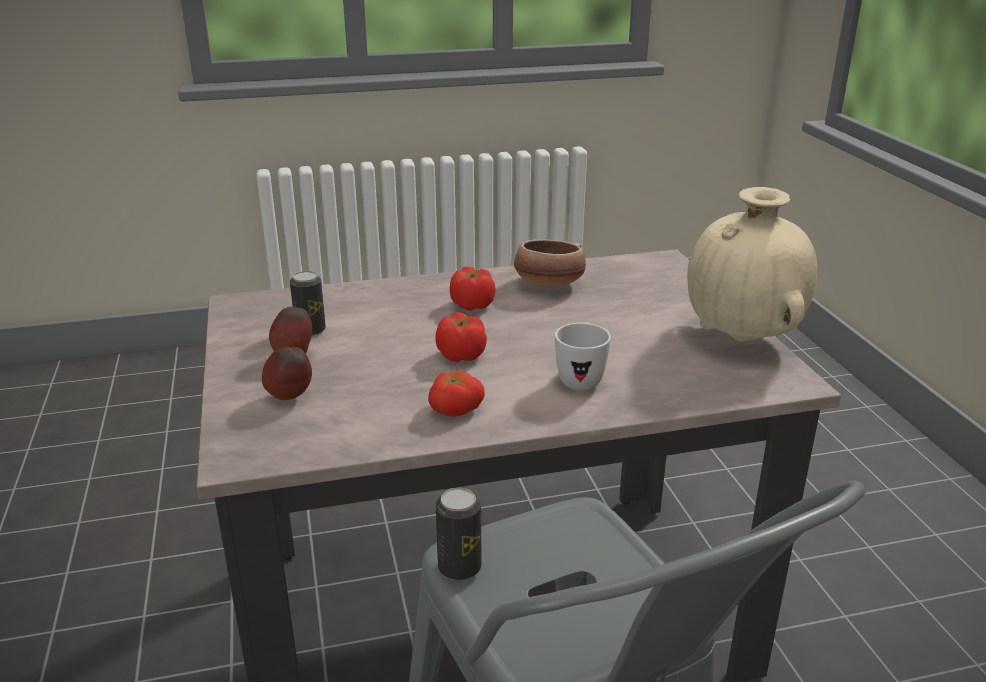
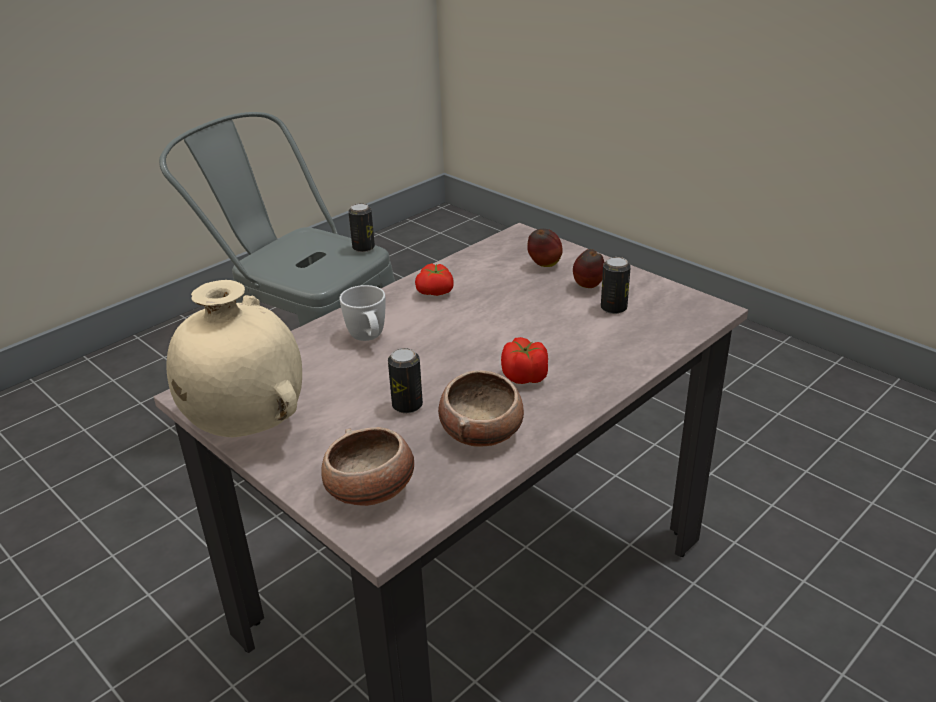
camera: 150 degrees right, 5 degrees up
tomato [435,312,487,362] -> none
none -> bowl [321,427,414,506]
none -> can [388,348,423,413]

